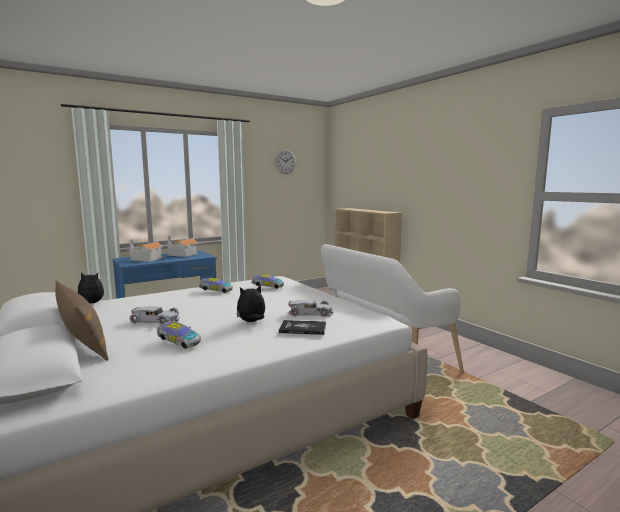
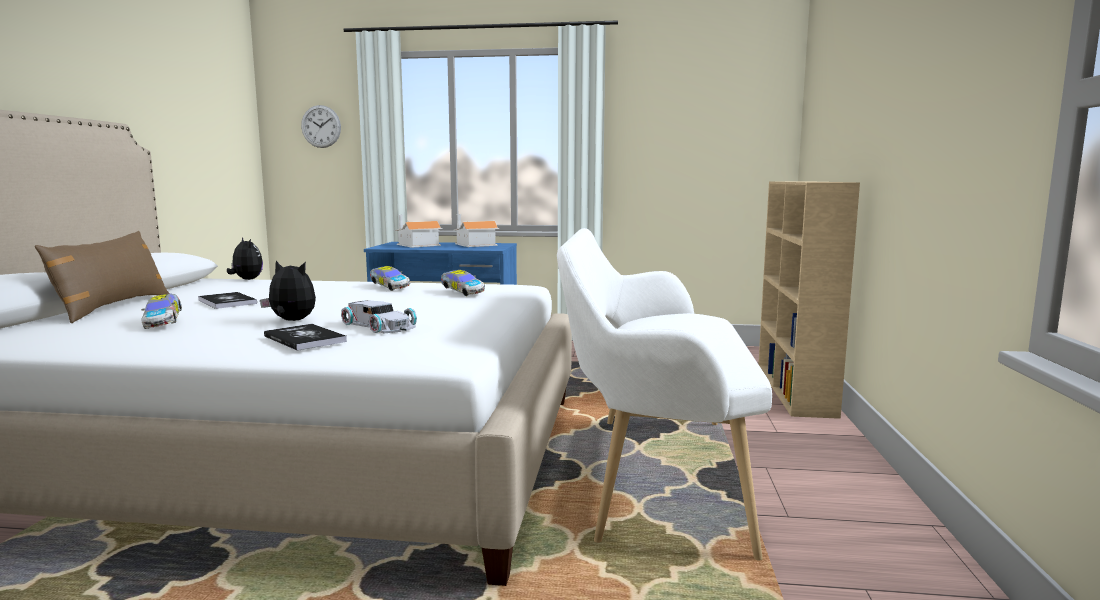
camera: 40 degrees right, 0 degrees up
white toy car [130,306,180,325] -> book [198,292,257,309]
wall clock [275,150,296,174] -> wall clock moved to [301,105,341,148]

